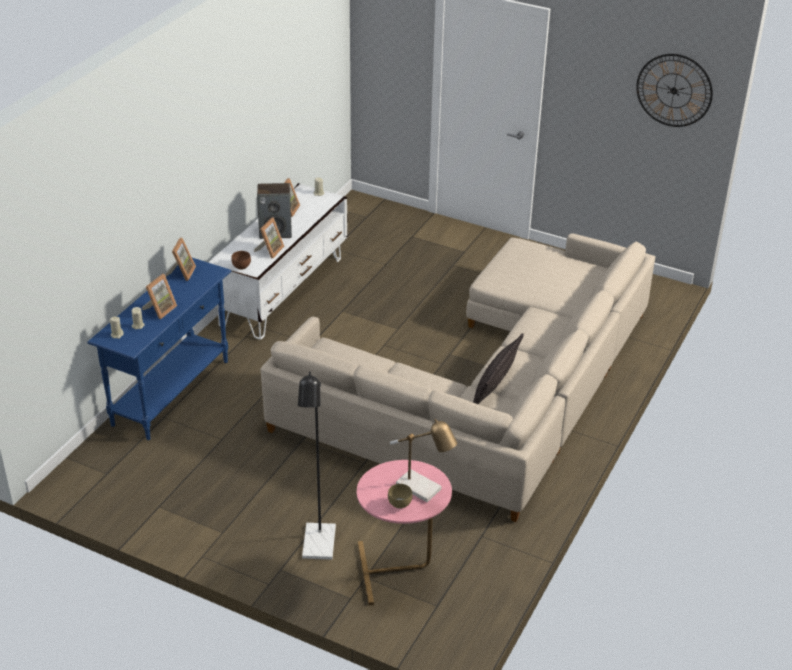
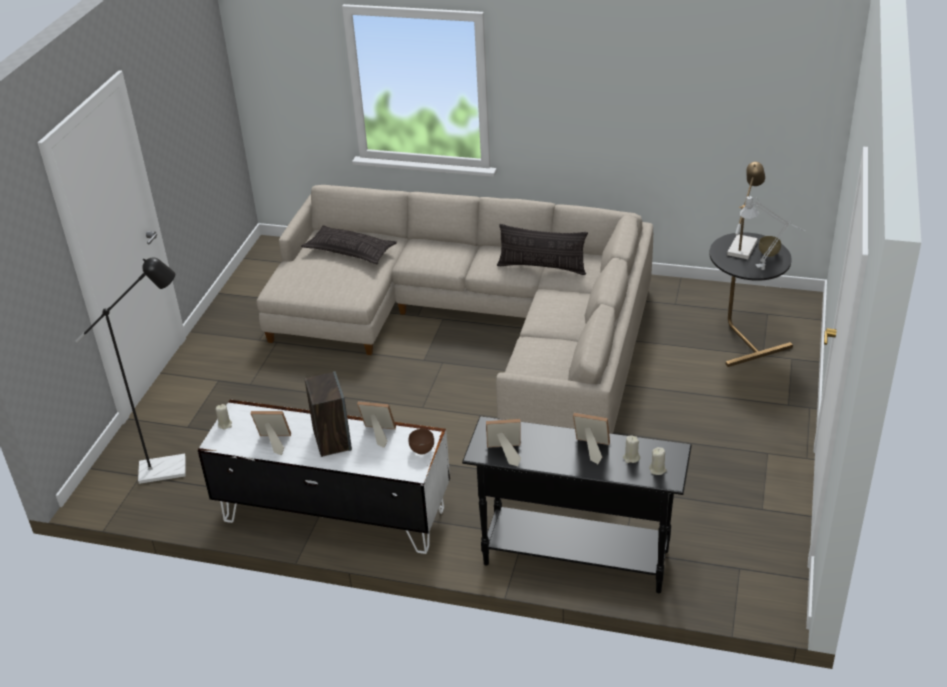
camera: 100 degrees left, 0 degrees up
blue console table [87,258,231,440] -> black console table [462,416,692,593]
black floor lamp [298,372,336,560] -> black floor lamp moved to [75,258,186,484]
pink side table [357,460,452,605] -> black side table [709,232,793,367]
wall clock [636,54,713,127] -> none
none -> pillow [301,225,397,264]
none -> grey table lamp [740,196,805,270]

